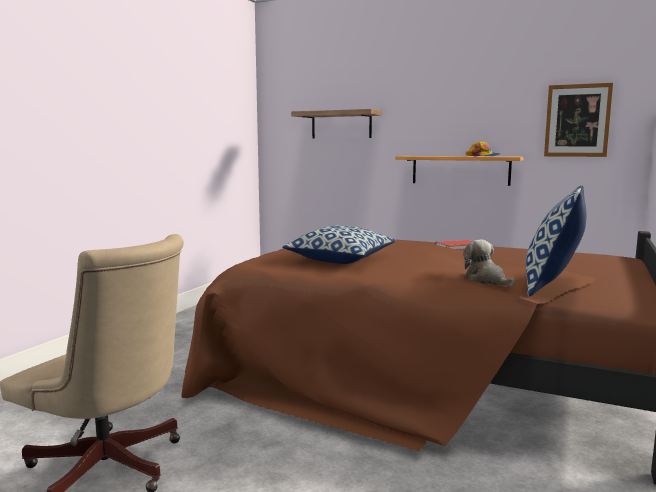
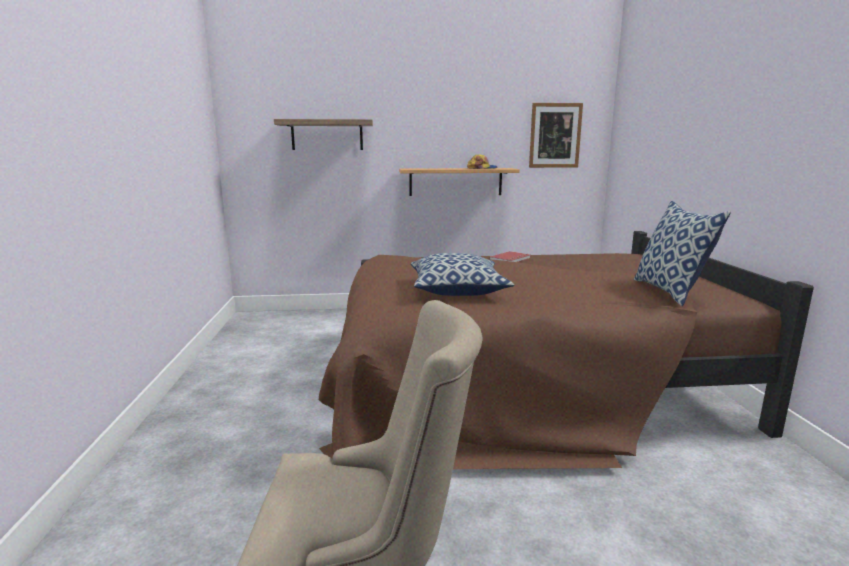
camera: 30 degrees left, 5 degrees up
plush toy [463,239,515,287] -> none

